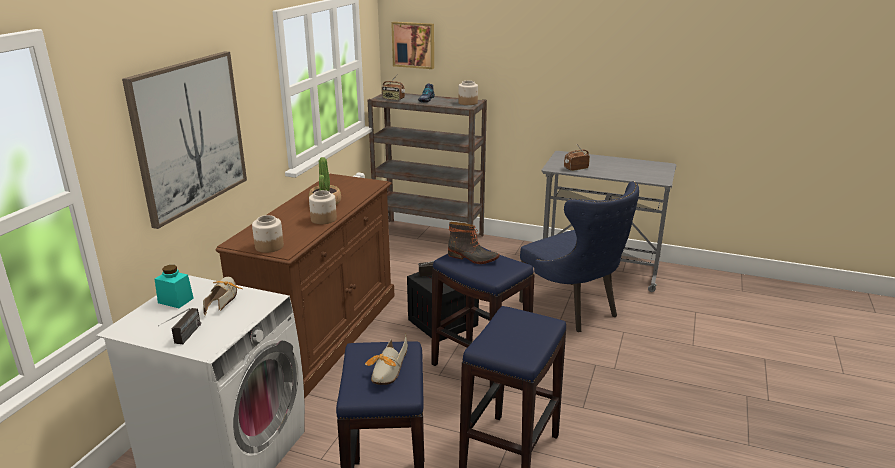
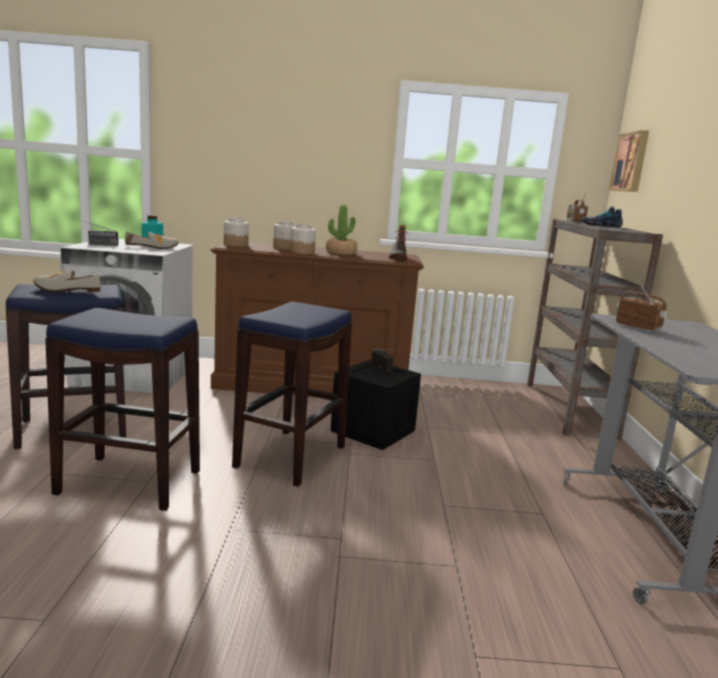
camera: 70 degrees right, 10 degrees down
picture [122,51,247,229] -> none
boot [448,222,499,264] -> boot moved to [389,225,408,260]
jar [458,81,478,105] -> jar moved to [273,221,296,250]
blue chair [519,181,639,332] -> none

